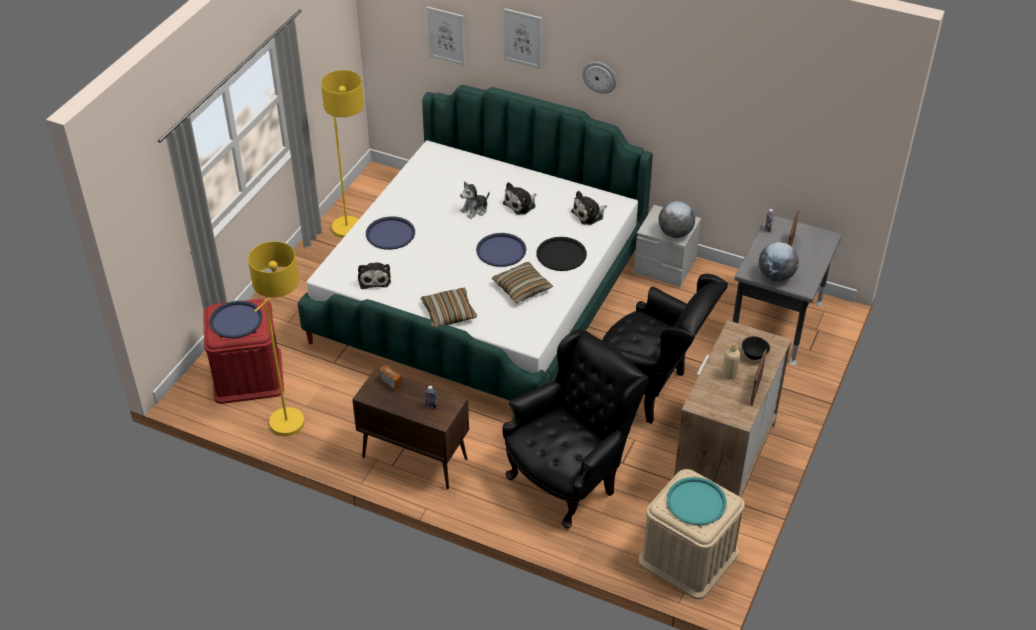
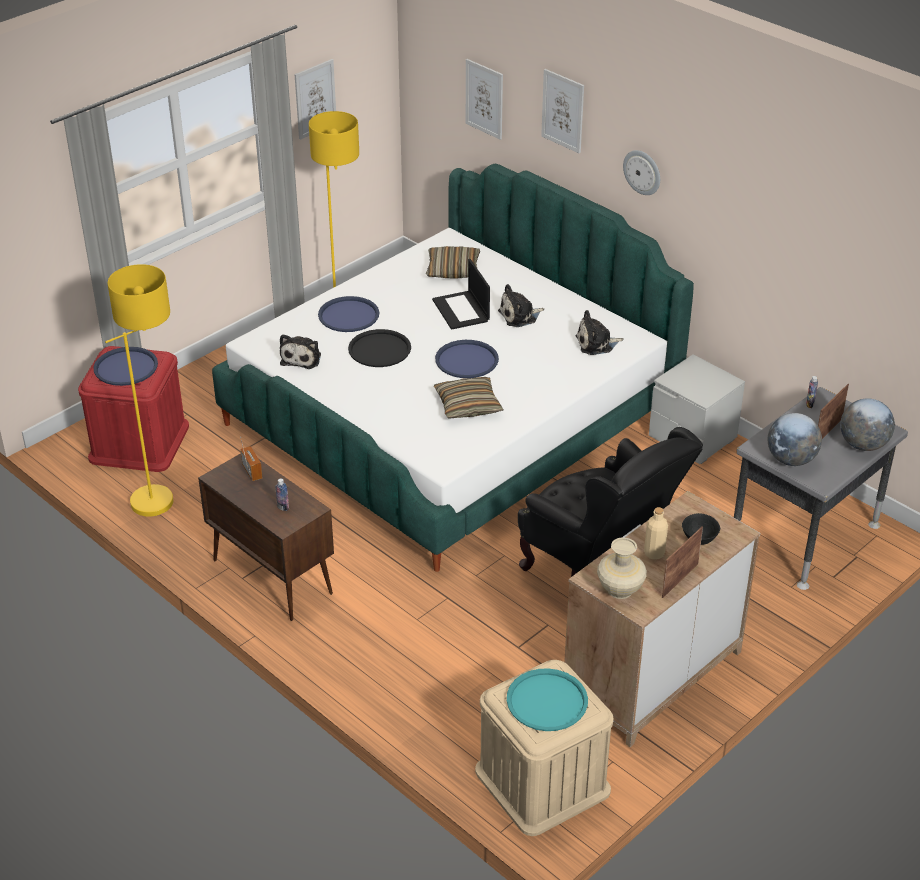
camera: 20 degrees right, 5 degrees down
pillow [421,288,477,327] -> pillow moved to [426,246,480,279]
plush toy [460,181,490,219] -> laptop [432,259,490,330]
black armchair [503,329,649,529] -> none
black tray [537,237,587,271] -> black tray moved to [348,329,411,367]
globe [658,201,695,238] -> globe moved to [840,398,895,451]
none -> picture [294,59,336,140]
none -> beige vase [597,537,647,599]

